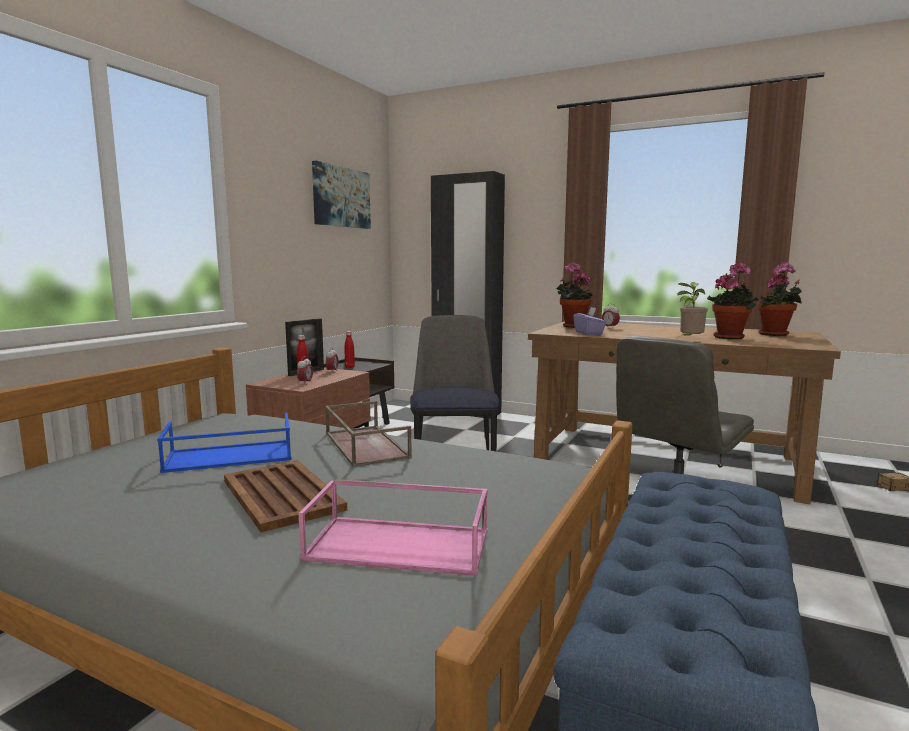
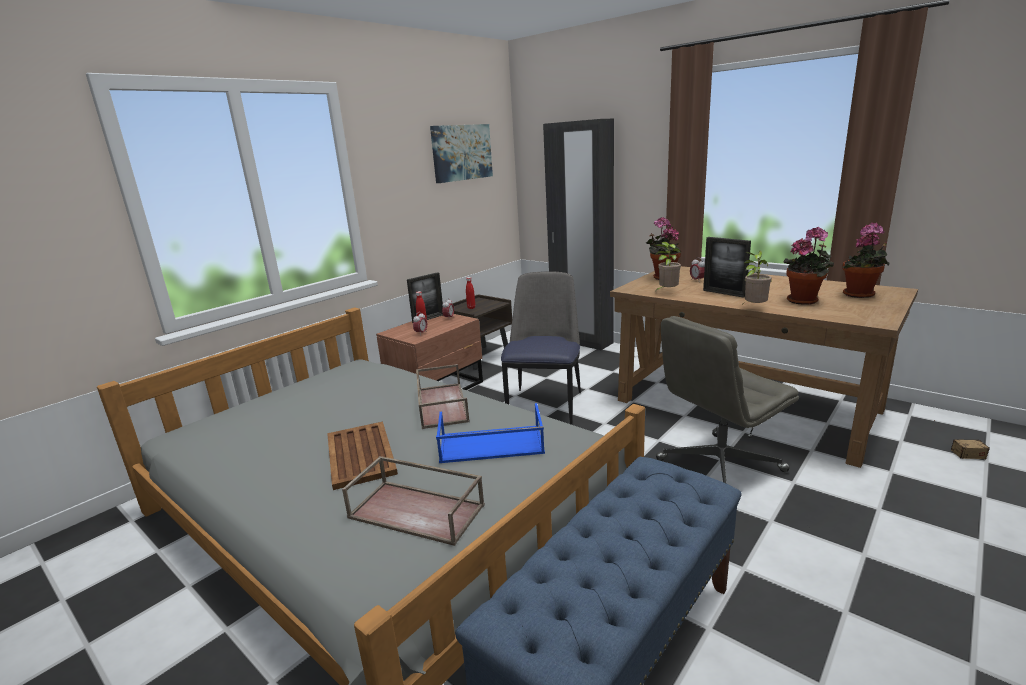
camera: 15 degrees right, 10 degrees up
blue tray [157,413,292,473] -> blue tray moved to [436,403,545,463]
pink tray [299,479,488,576] -> brown tray [342,456,485,546]
purple tissue box [573,307,607,335] -> potted plant [655,242,681,290]
none -> picture frame [703,237,751,298]

